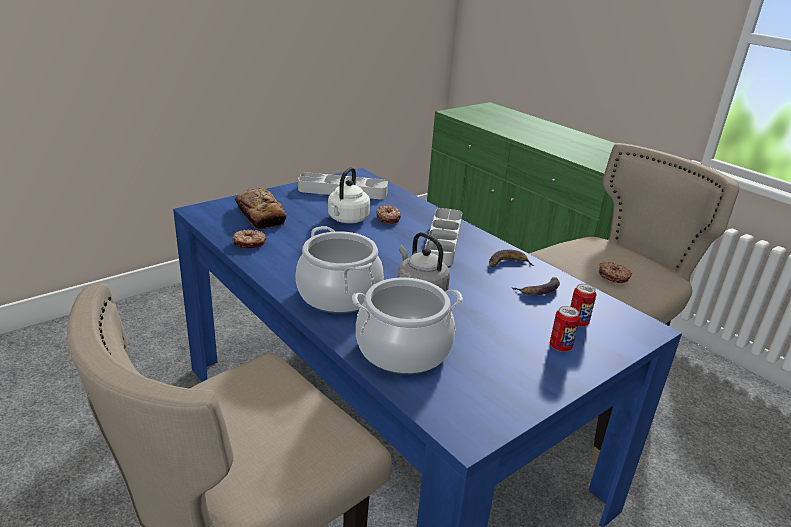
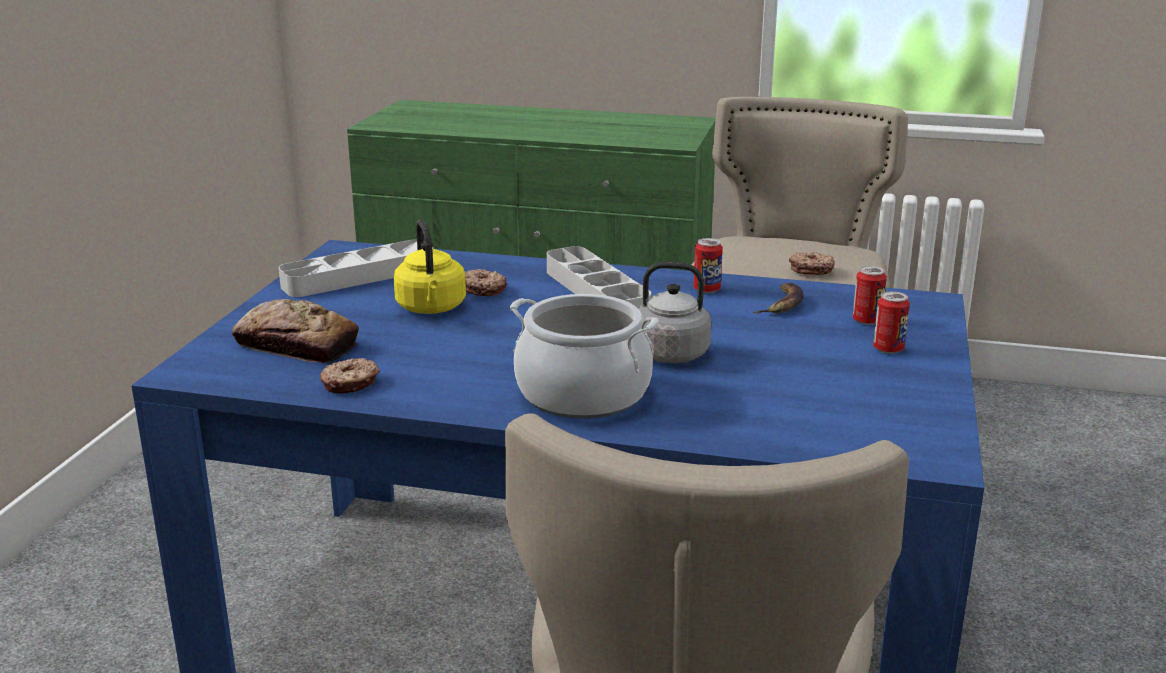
camera: 35 degrees left, 5 degrees down
white kettle [328,167,370,223] -> yellow kettle [394,220,466,314]
cooking pot [352,277,463,374] -> none
banana [489,250,534,268] -> can [693,238,723,293]

